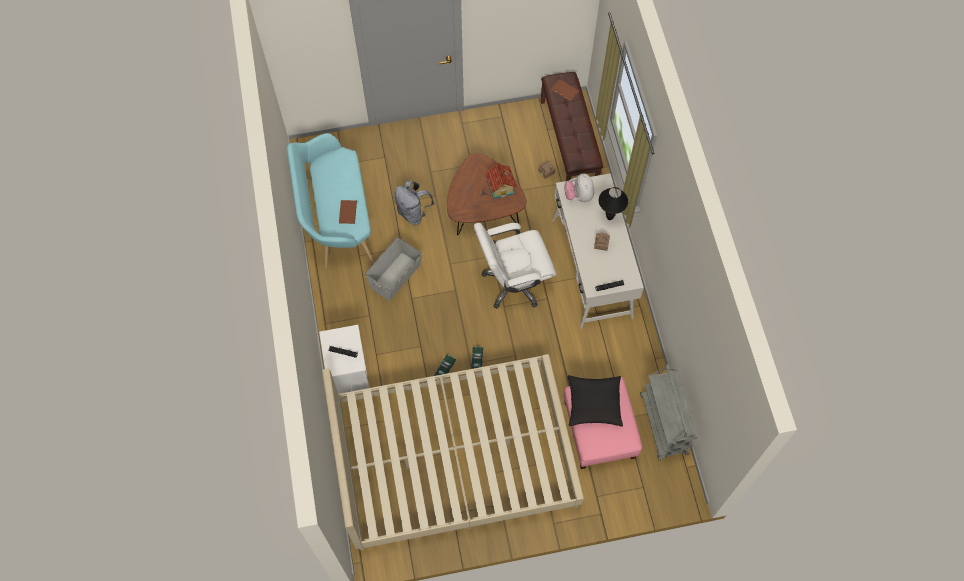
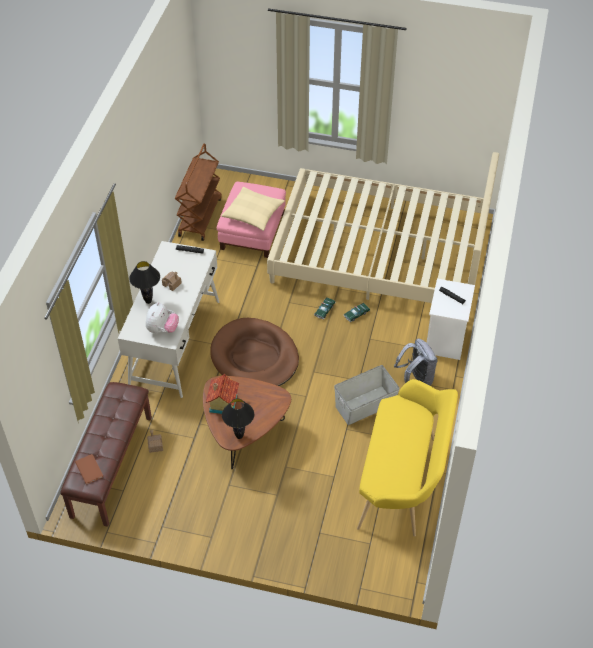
camera: 155 degrees left, 15 degrees down
turquoise bench [287,133,374,269] -> yellow bench [357,379,458,537]
brown book [339,200,357,224] -> none
grey backpack [395,180,435,225] -> grey backpack moved to [394,339,437,386]
white office chair [473,223,556,308] -> brown dog bed [210,318,299,386]
black pillow [568,375,623,427] -> beige pillow [221,187,285,231]
grey cart [640,364,698,461] -> brown cart [175,144,222,241]
none -> black table lamp [222,398,254,439]

